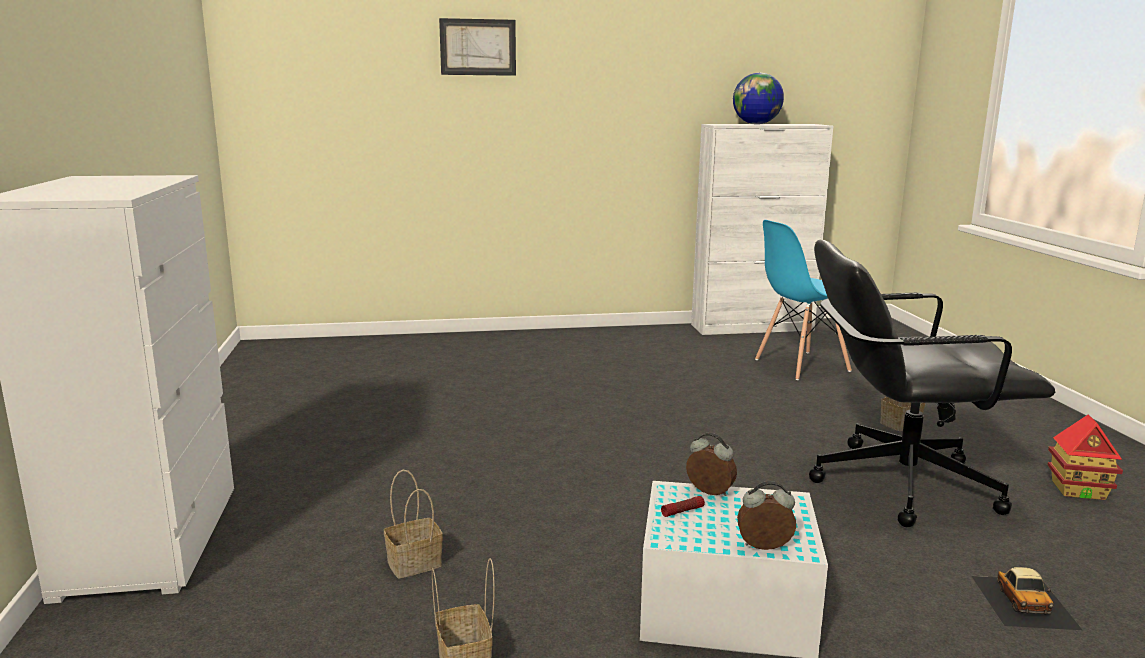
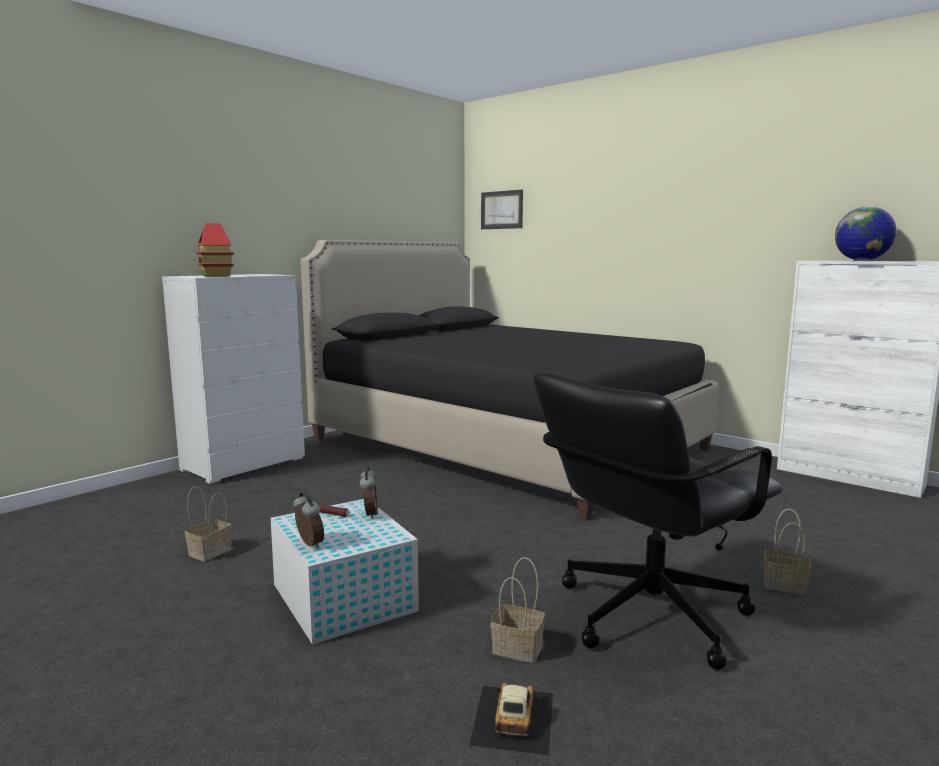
camera: 50 degrees right, 5 degrees down
basket [384,470,443,578] -> basket moved to [491,557,545,663]
picture [439,18,516,76] -> picture moved to [481,190,523,229]
blue chair [755,220,852,380] -> none
black office chair [809,240,1055,527] -> black office chair turned 90 degrees counterclockwise [534,372,783,670]
toy car [972,567,1082,630] -> toy car turned 135 degrees clockwise [469,682,553,756]
toy house [1048,414,1123,500] -> toy house moved to [196,223,234,277]
none -> black bed [300,240,719,520]

